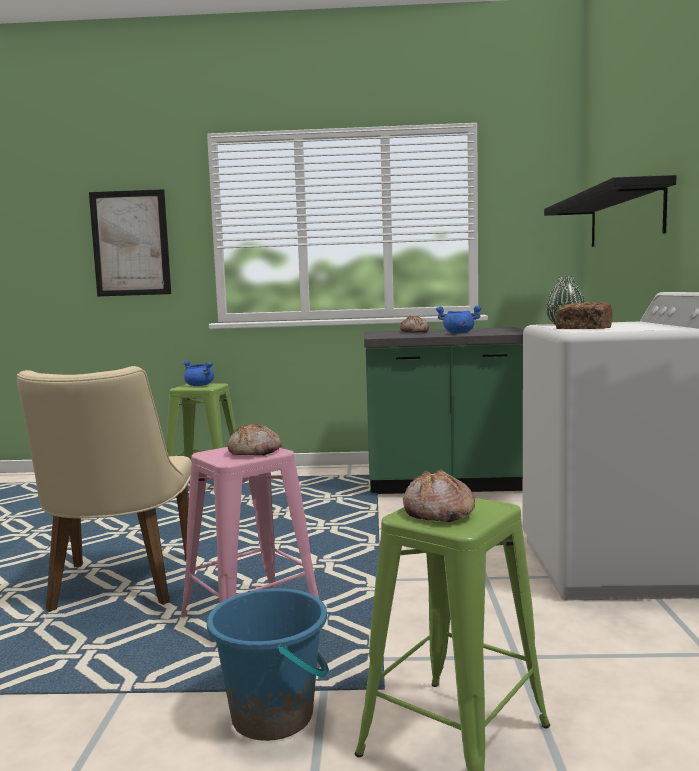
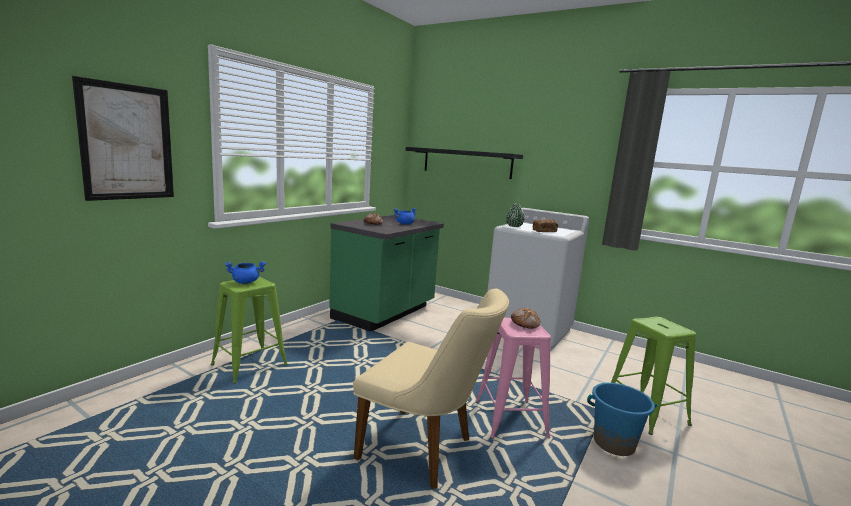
camera: 60 degrees left, 5 degrees up
bread [403,470,475,522] -> none

